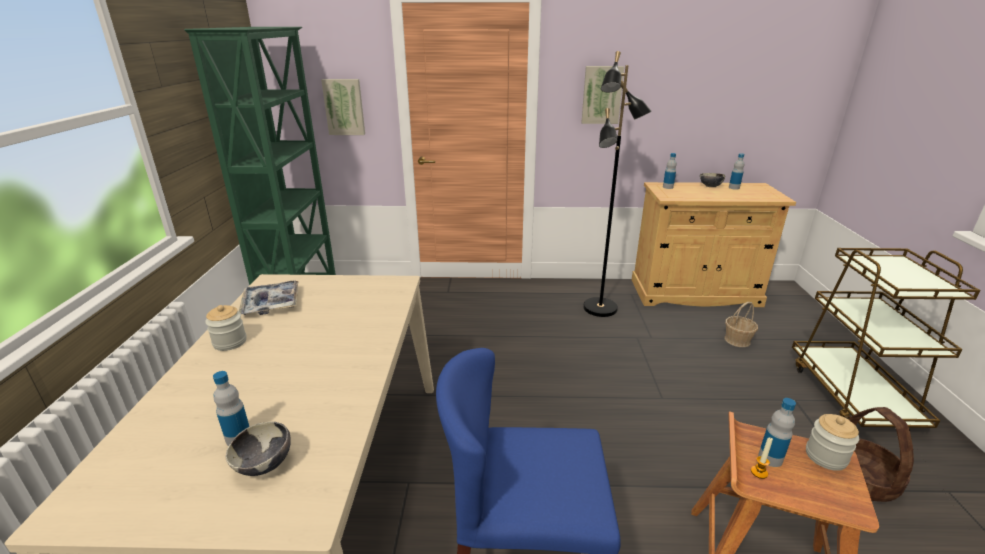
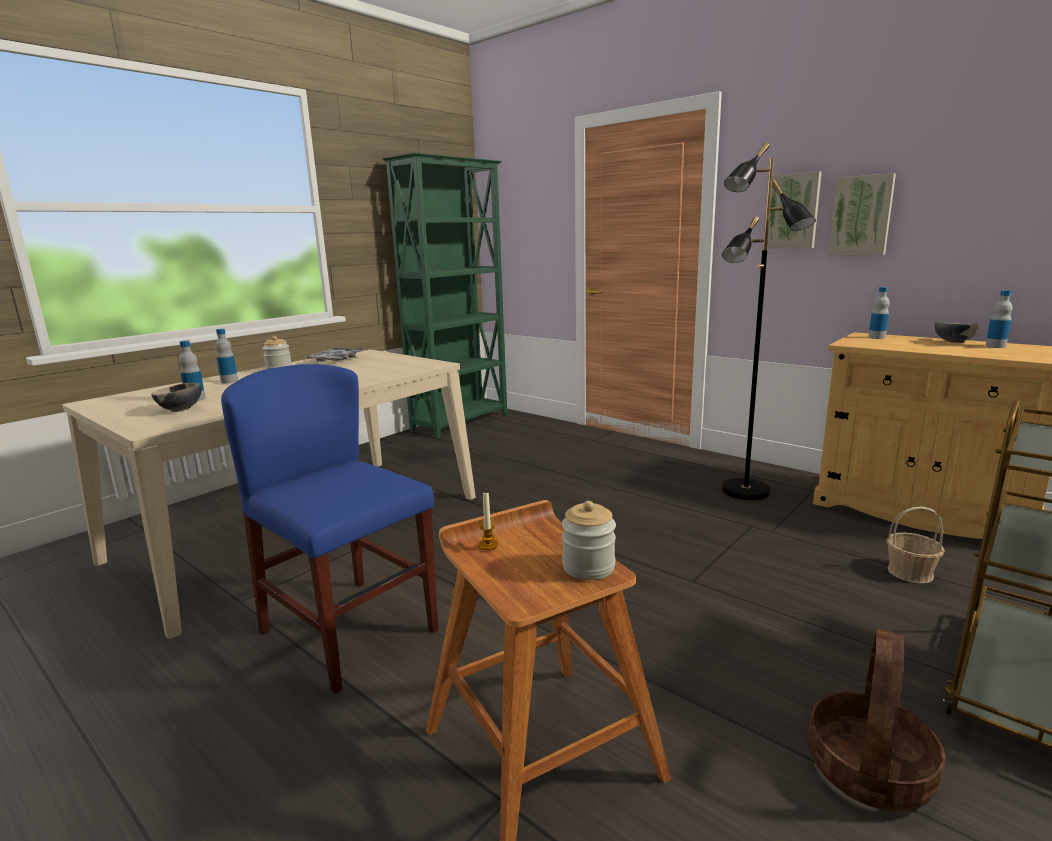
camera: 40 degrees right, 10 degrees down
picture [321,79,365,135] -> picture moved to [828,173,896,255]
bottle [758,398,796,467] -> bottle moved to [215,329,238,383]

